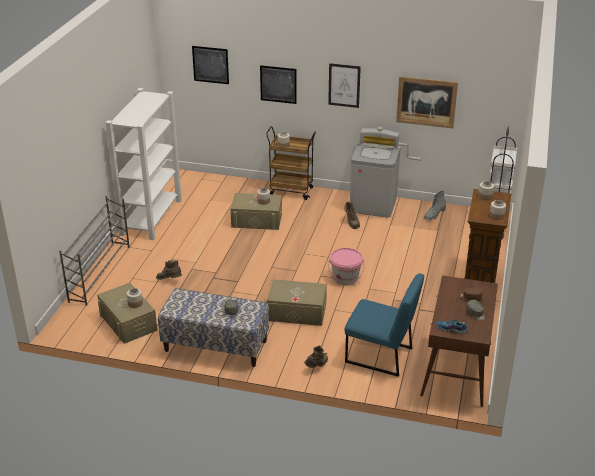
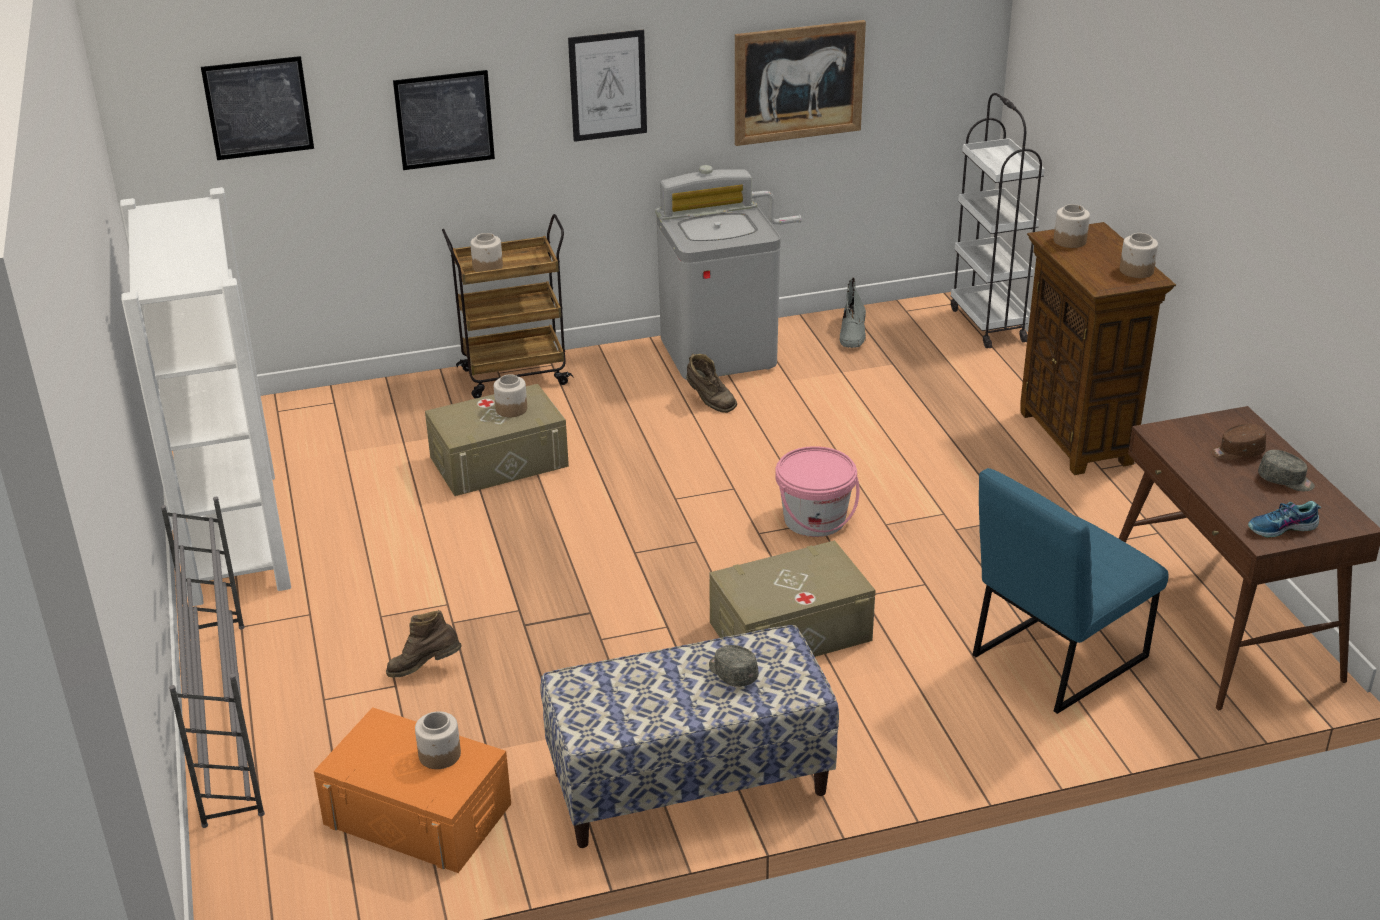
camera: 30 degrees left, 0 degrees up
beige storage box [97,283,157,344] -> orange storage box [314,707,511,873]
brown boot [304,345,328,368] -> none
blue chair [345,273,424,377] -> blue chair turned 150 degrees clockwise [972,468,1169,714]

